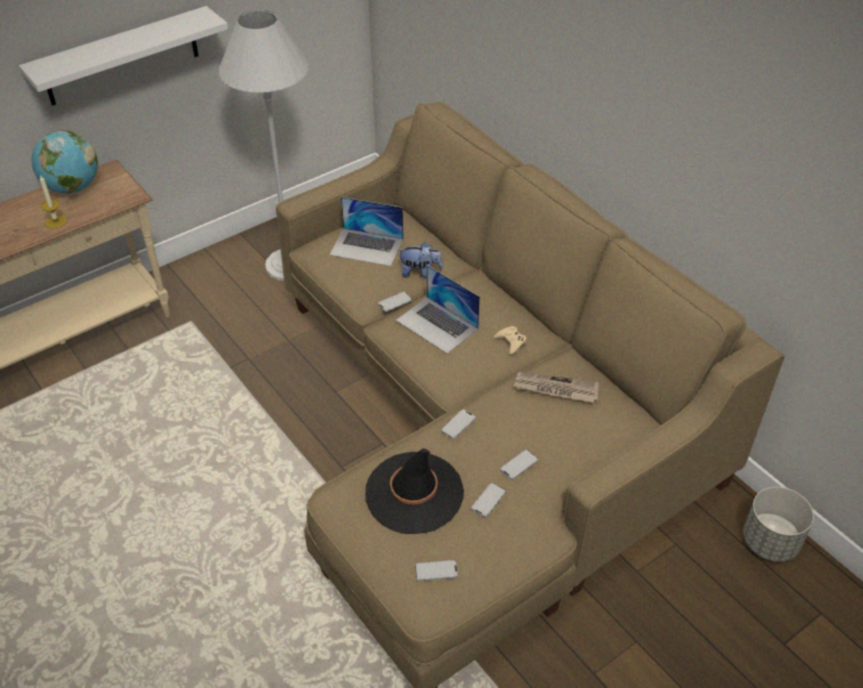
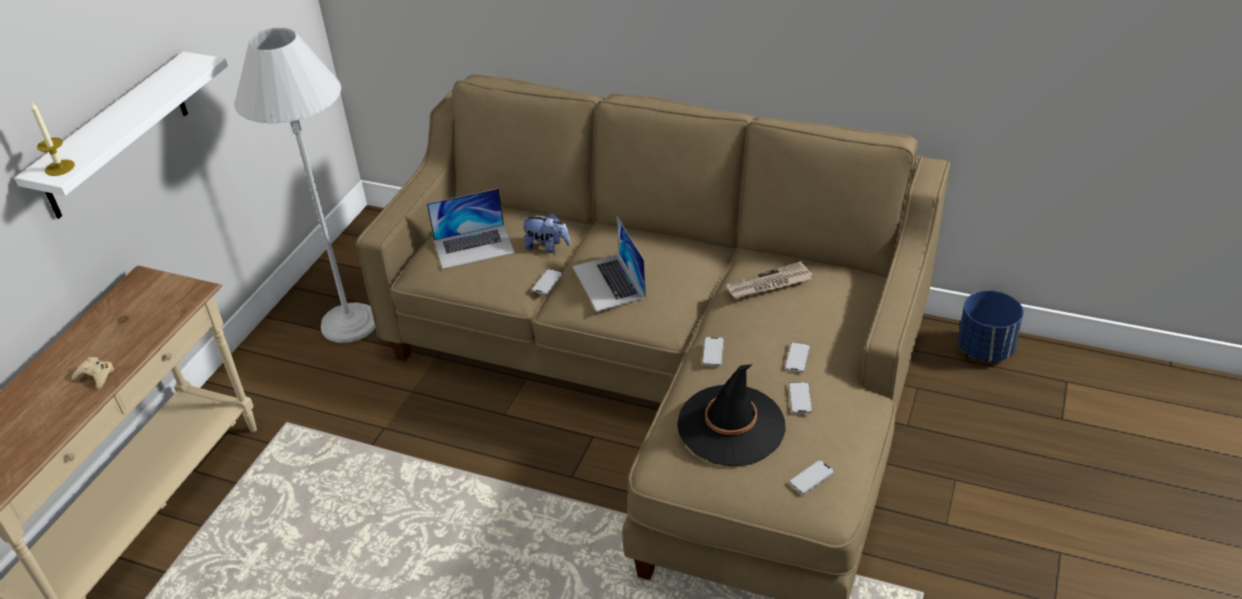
camera: 30 degrees left, 5 degrees down
globe [32,130,98,194] -> none
candle [40,176,67,229] -> candle moved to [31,102,75,176]
laptop [396,265,480,354] -> laptop turned 60 degrees clockwise [572,217,646,311]
plush toy [398,242,443,278] -> plush toy turned 45 degrees clockwise [521,213,571,253]
beige game controller [494,326,526,355] -> beige game controller moved to [72,357,115,389]
grey planter [743,487,814,562] -> blue planter [958,290,1024,362]

